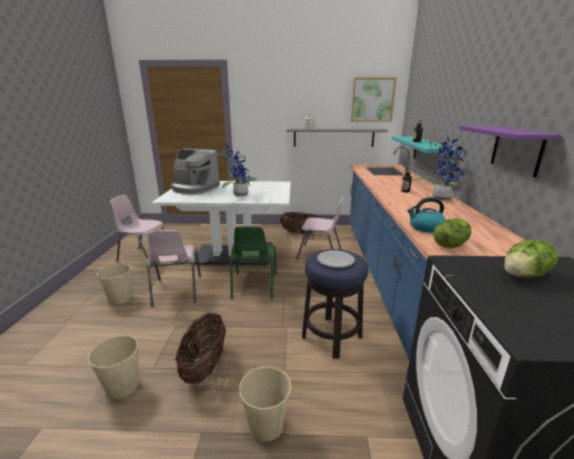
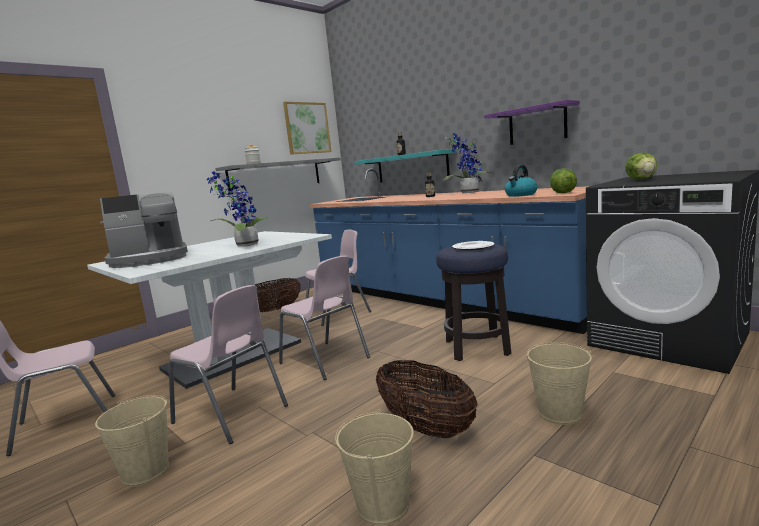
camera: 45 degrees left, 10 degrees down
green chair [230,226,277,299] -> pink chair [279,256,370,380]

